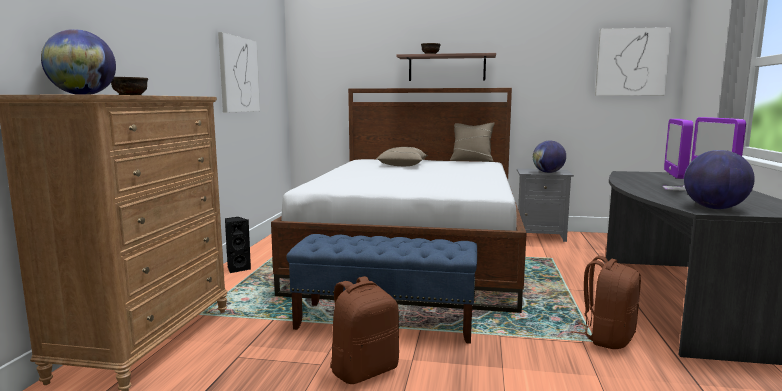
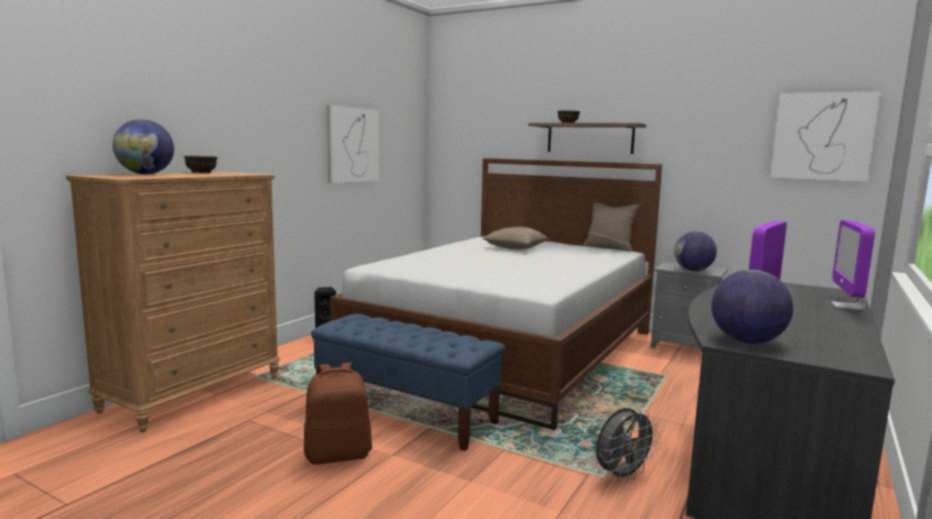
camera: 20 degrees right, 0 degrees up
brown backpack [571,256,641,349] -> grey fan [596,408,658,483]

